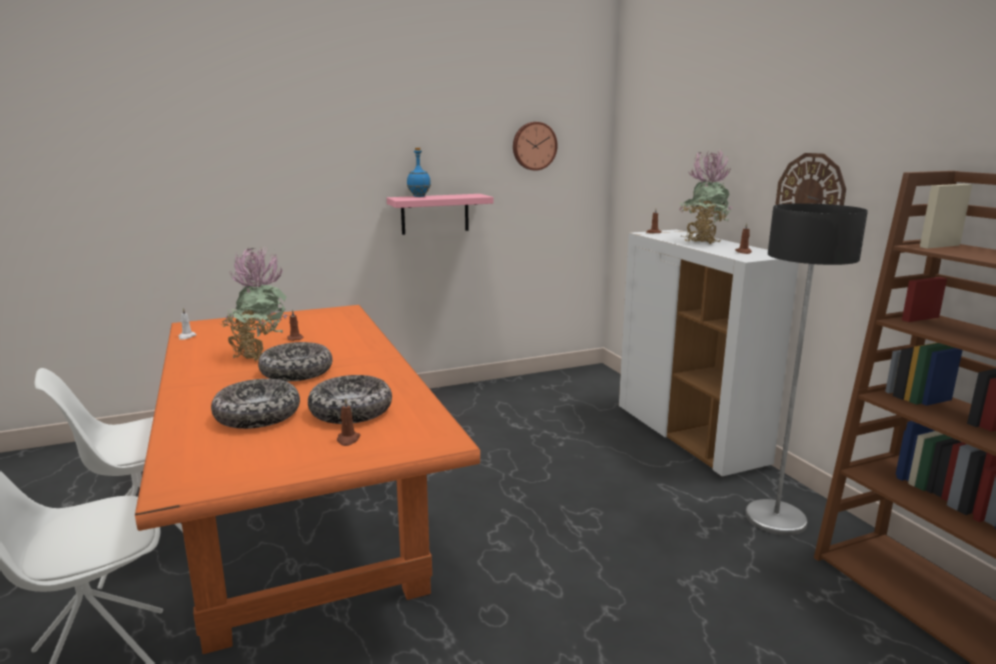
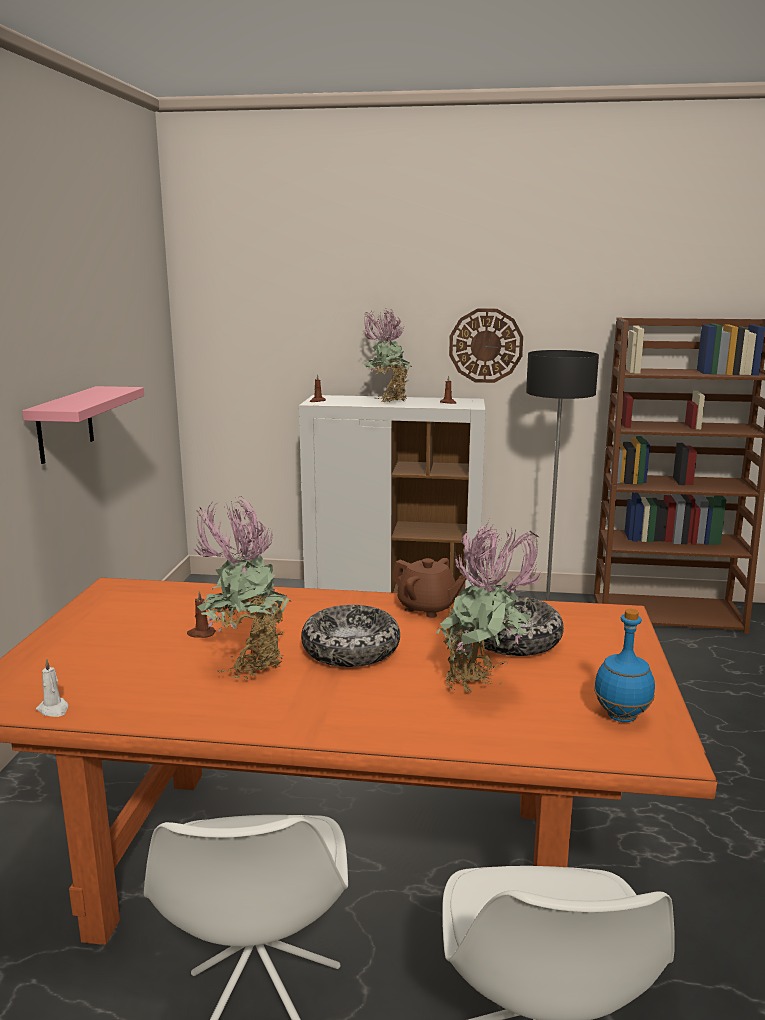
camera: 60 degrees left, 0 degrees up
bowl [211,379,300,429] -> potted plant [436,519,543,692]
brown candle [337,398,361,446] -> none
blue bottle [407,147,431,197] -> blue bottle moved to [594,609,655,722]
wall clock [513,122,558,171] -> none
none -> brown teapot [392,558,467,618]

